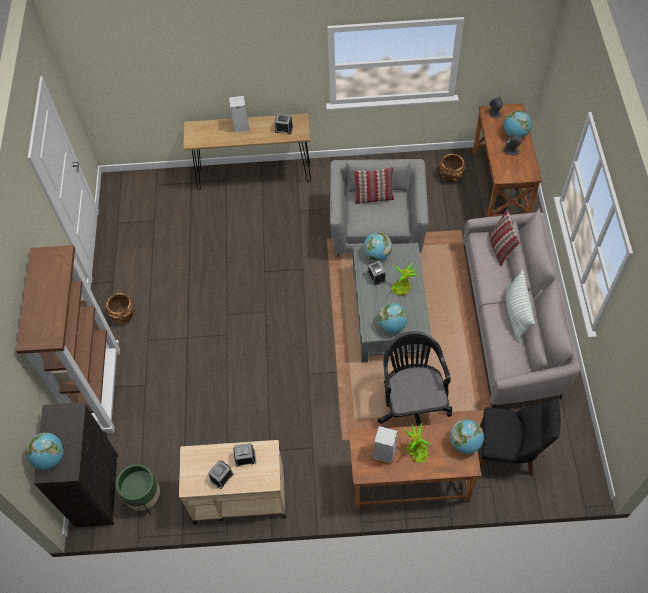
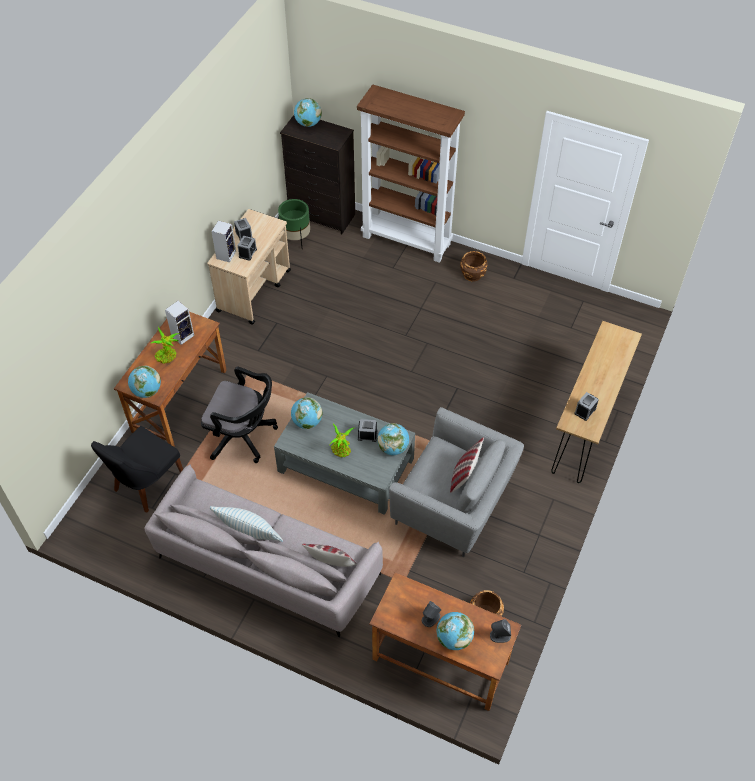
camera: 115 degrees right, 5 degrees down
speaker [229,95,249,133] -> speaker moved to [211,220,236,263]

